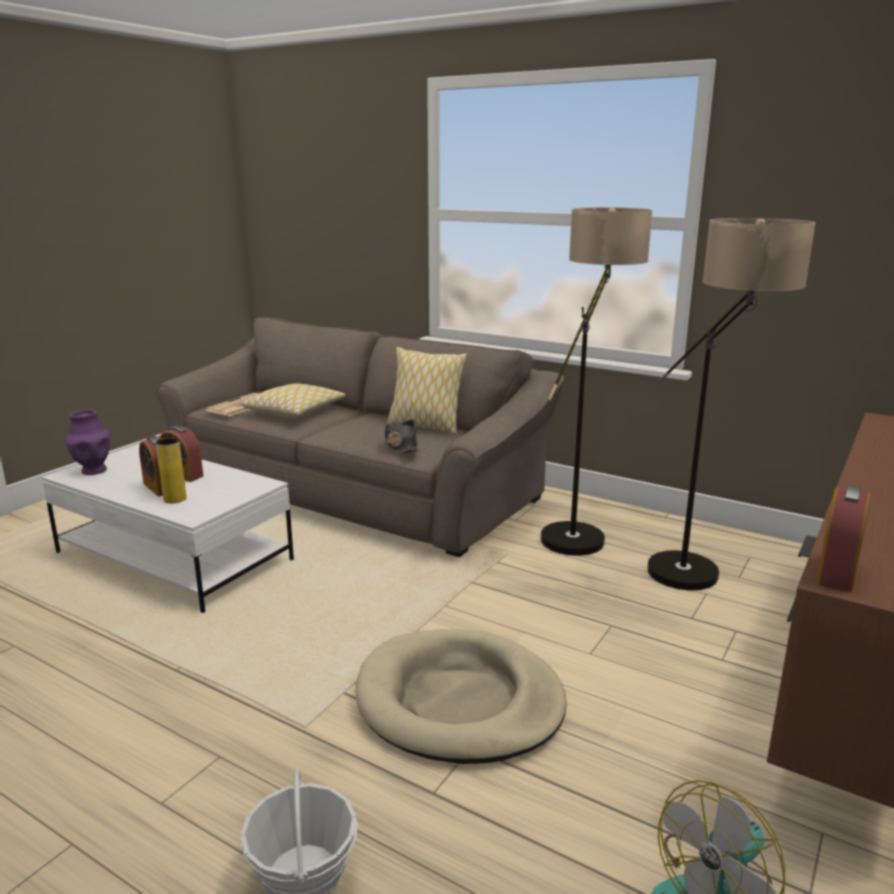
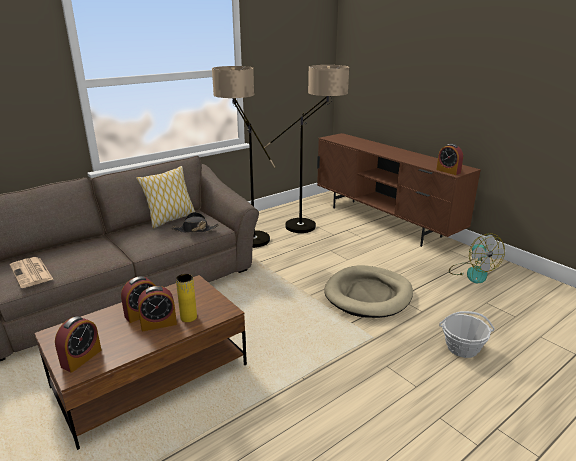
camera: 70 degrees left, 5 degrees up
white coffee table [42,444,294,613] -> brown coffee table [34,275,247,450]
purple vase [65,409,110,475] -> alarm clock [55,316,101,372]
pillow [241,383,346,418] -> none

